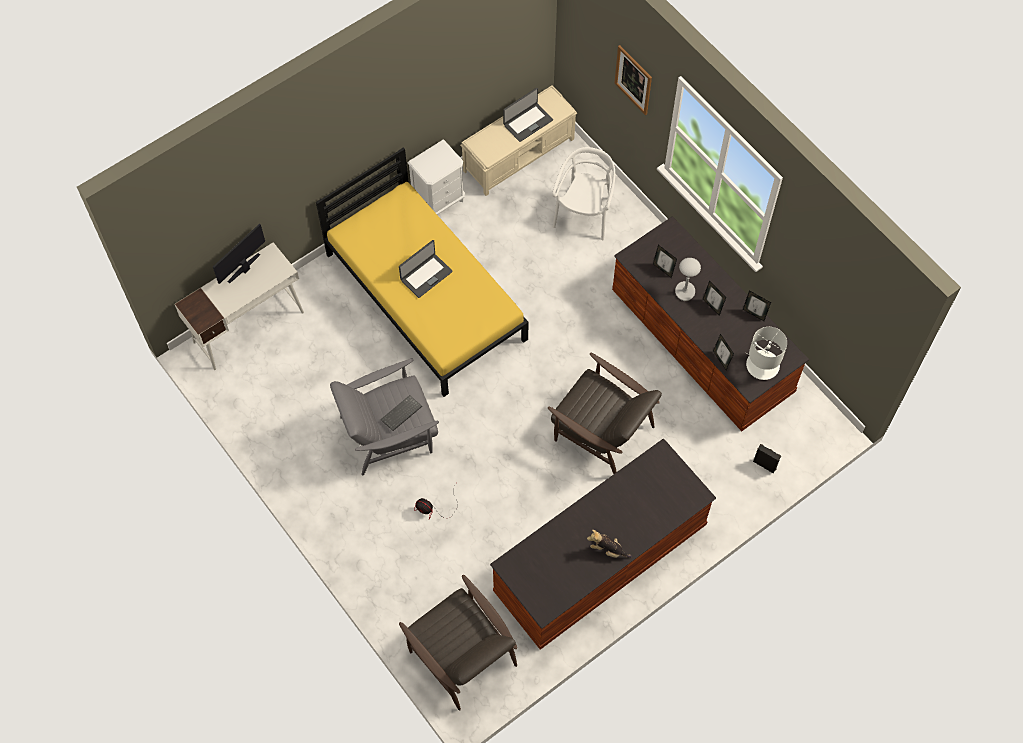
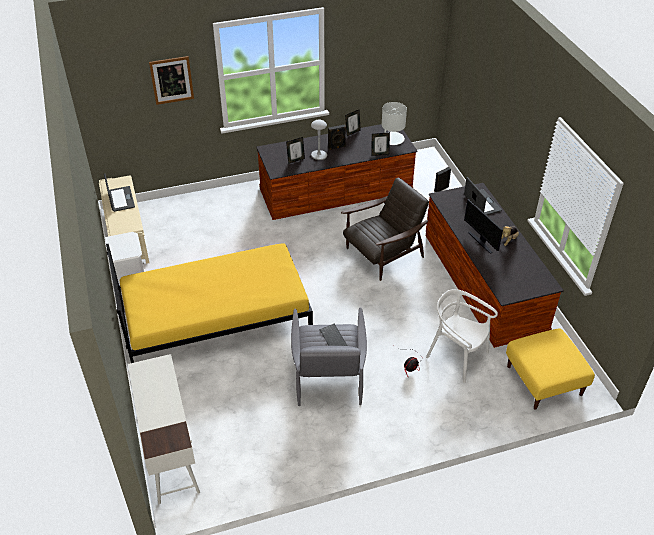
camera: 70 degrees left, 20 degrees down
monitor [213,224,265,284] -> monitor moved to [464,199,503,254]
laptop [399,240,453,298] -> laptop moved to [464,177,502,215]
brown armchair [399,575,517,710] -> yellow ottoman [506,328,595,410]
white chair [552,147,615,240] -> white chair moved to [426,289,498,383]
picture frame [703,281,726,316] -> black speaker [328,125,346,150]

